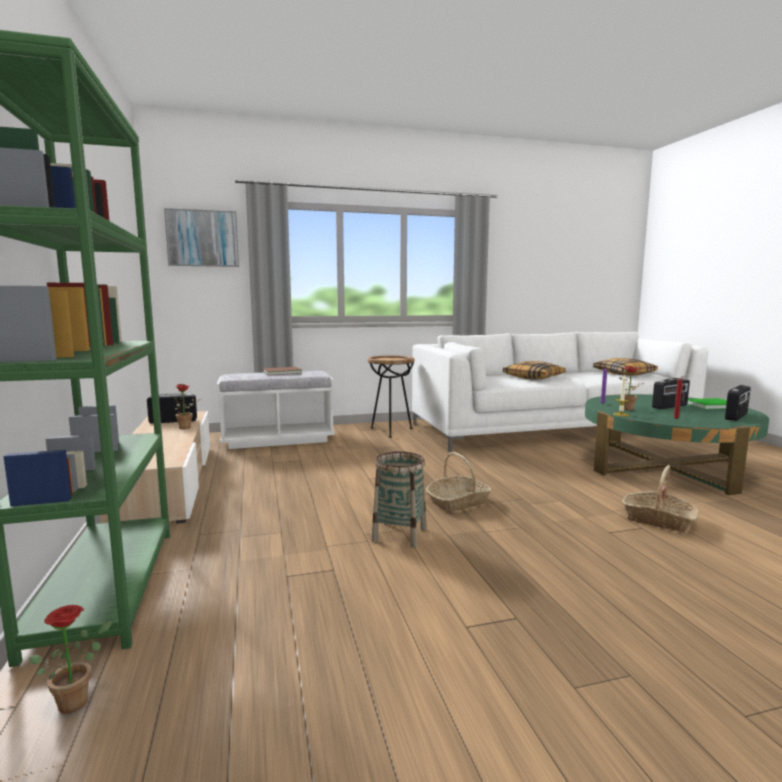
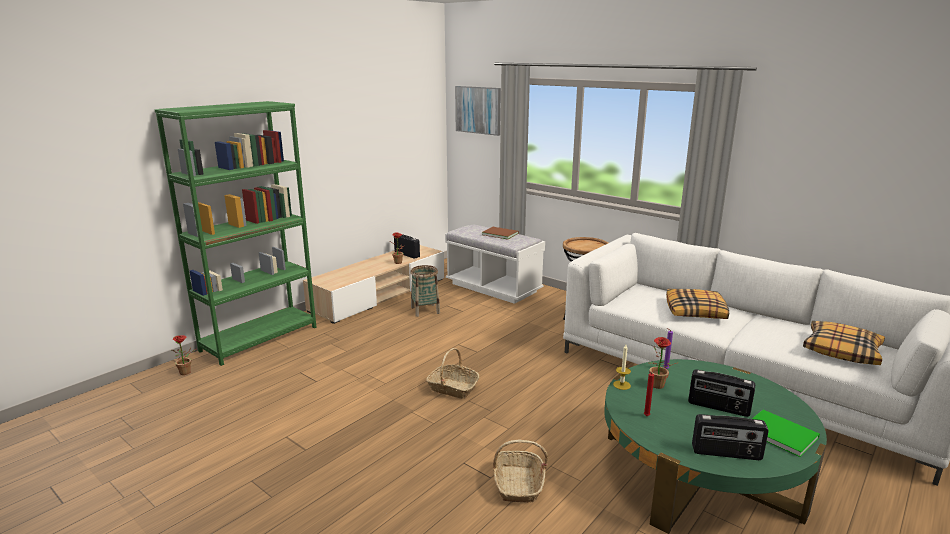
camera: 55 degrees right, 10 degrees up
basket [372,451,427,548] -> basket moved to [410,265,440,317]

